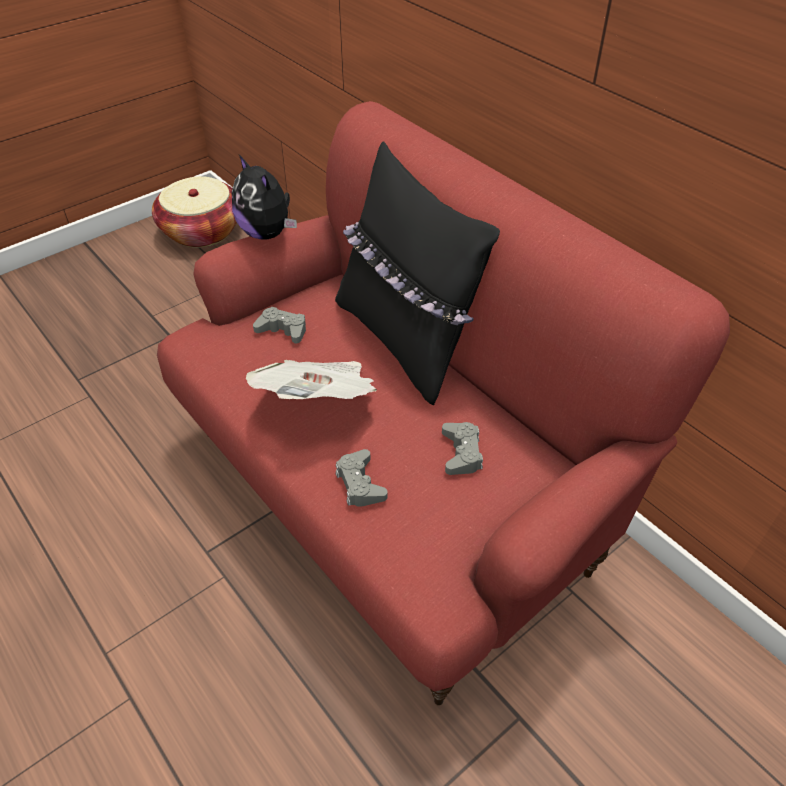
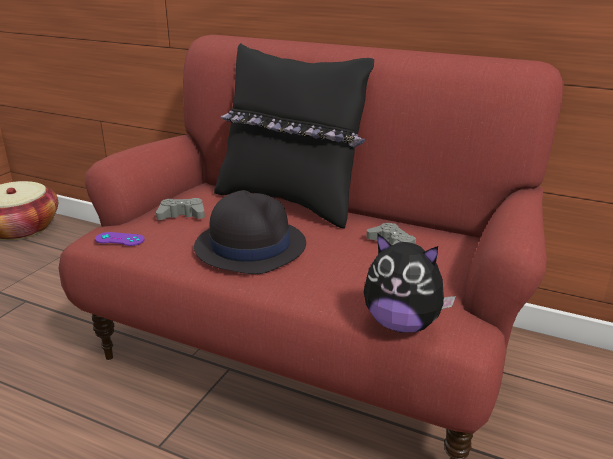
camera: 25 degrees left, 20 degrees down
plush toy [232,155,297,239] -> plush toy moved to [364,233,456,333]
newspaper [246,360,377,399] -> black hat [194,190,306,274]
grey game controller [336,449,387,507] -> none
none -> purple game controller [95,232,144,246]

